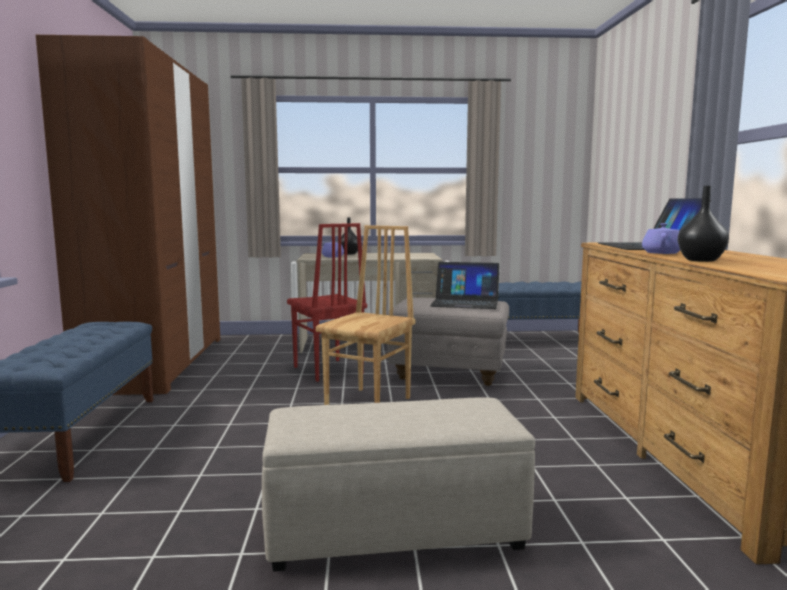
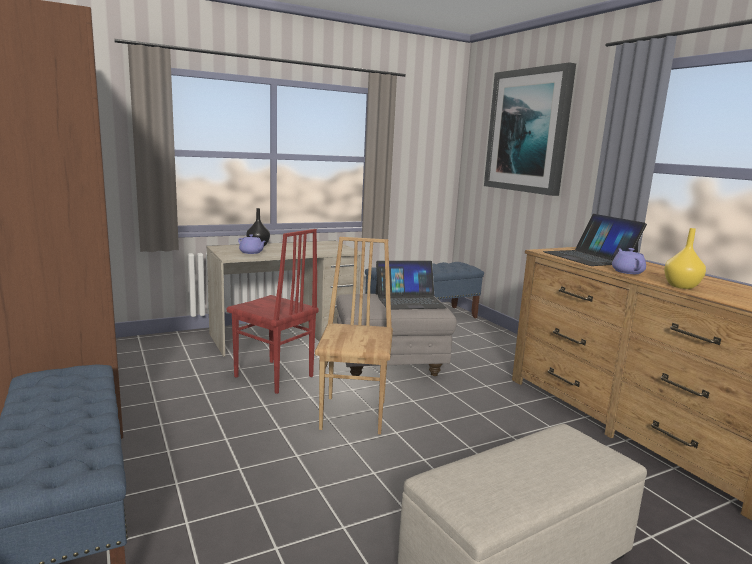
camera: 25 degrees left, 5 degrees up
black vase [678,186,729,262] -> yellow vase [664,228,706,289]
none -> picture [484,62,576,196]

